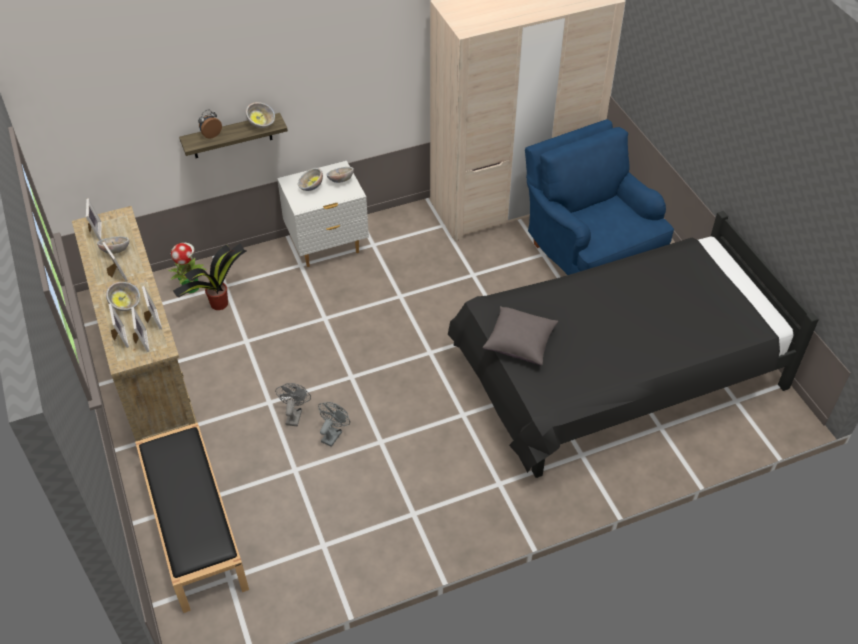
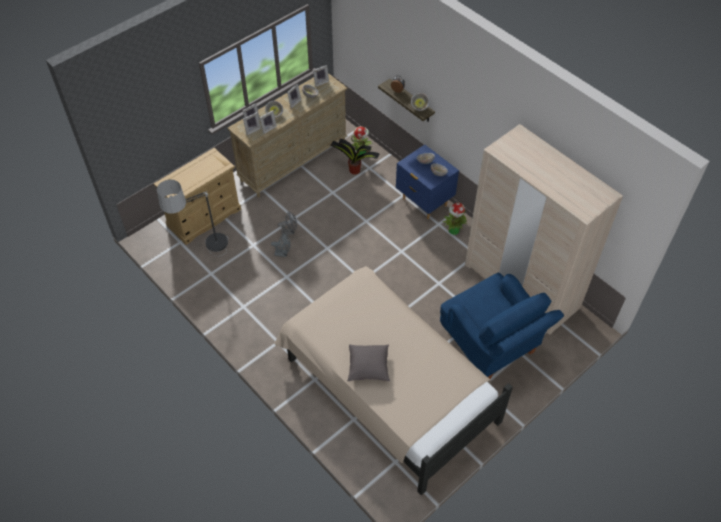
camera: 70 degrees right, 5 degrees up
black bench [135,423,249,613] -> beige dresser [154,148,241,245]
white nightstand [277,161,369,267] -> blue nightstand [396,144,459,219]
black bed [448,211,819,478] -> beige bed [274,266,513,495]
grey pillow [483,306,558,365] -> grey pillow moved to [348,344,390,381]
blue armchair [525,119,674,275] -> blue armchair turned 105 degrees clockwise [440,273,564,379]
none -> floor lamp [157,180,228,256]
none -> potted plant [443,203,467,235]

